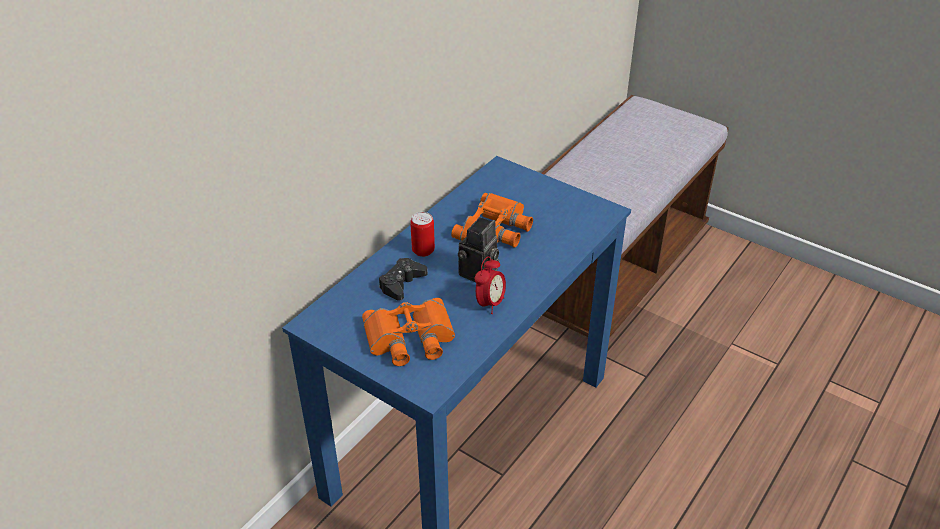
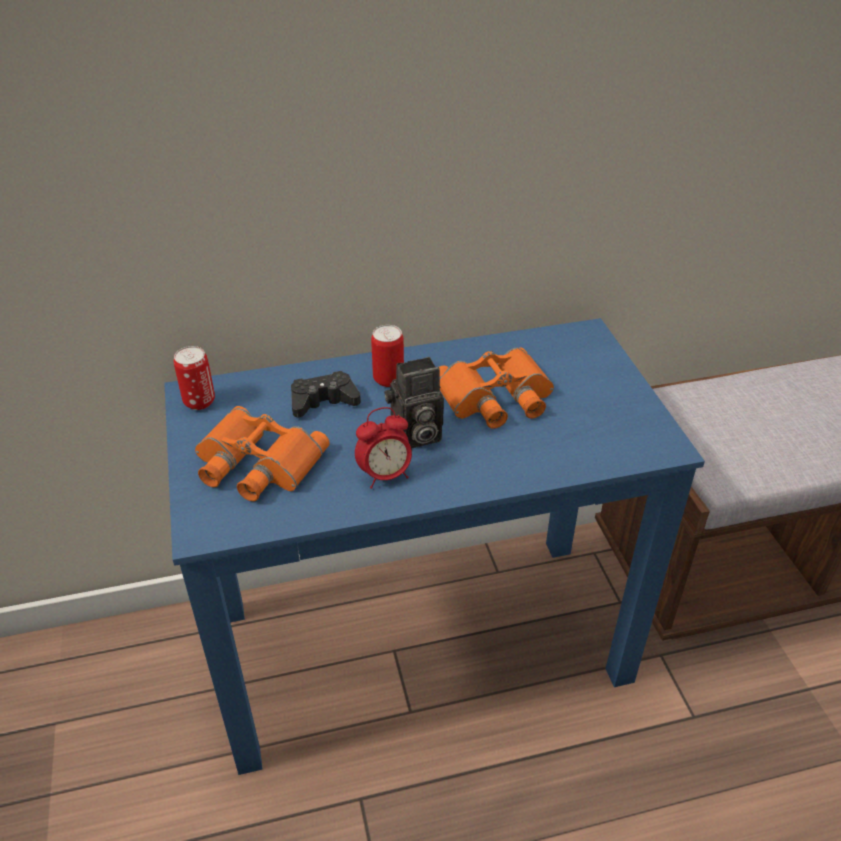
camera: 40 degrees right, 0 degrees up
none -> can [174,346,215,410]

